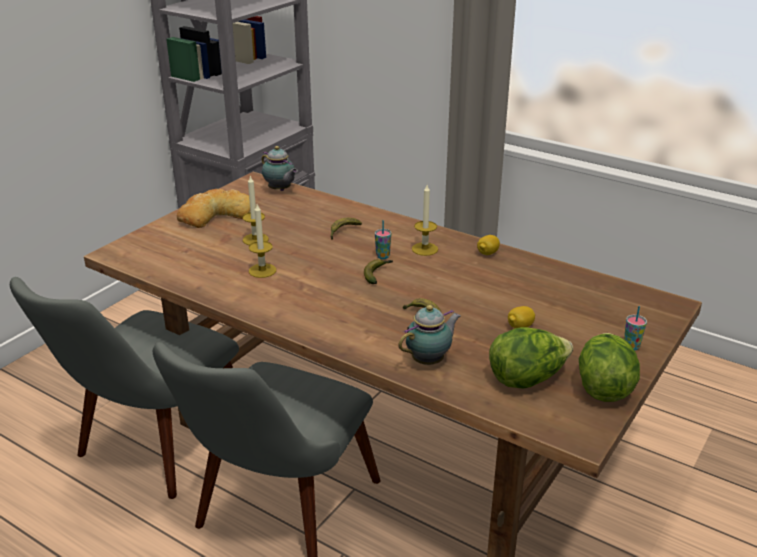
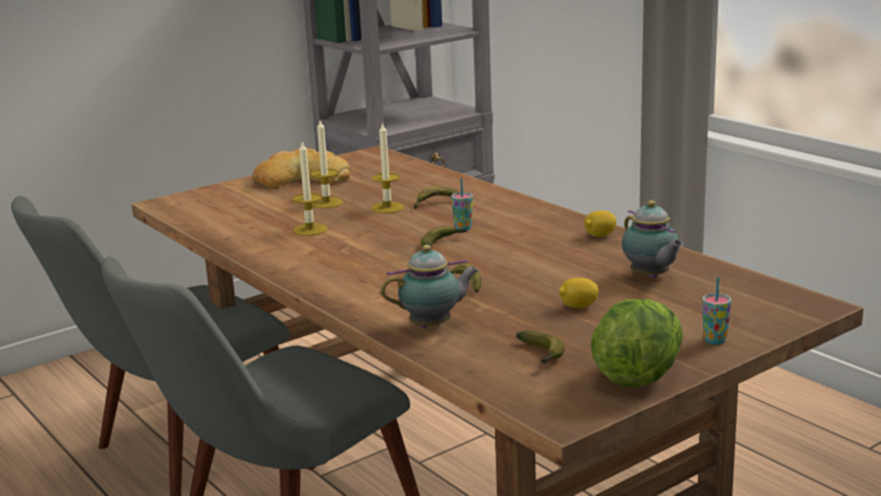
camera: 20 degrees right, 10 degrees down
teapot [262,146,298,191] -> teapot moved to [622,200,683,278]
candle [412,185,438,256] -> candle moved to [371,122,404,213]
lettuce [489,327,573,389] -> banana [516,331,565,364]

